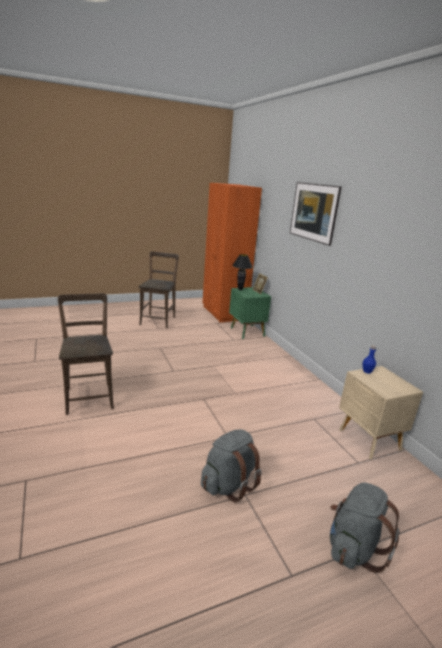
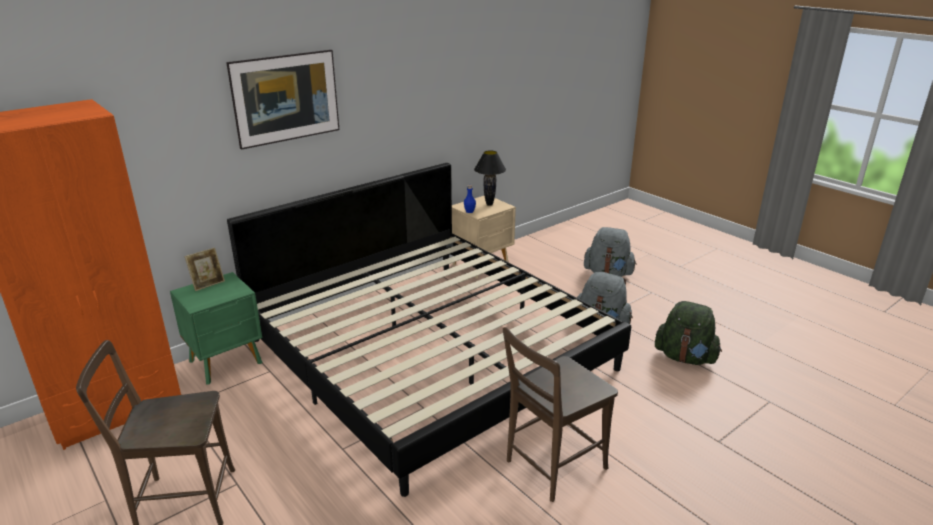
camera: 105 degrees left, 5 degrees up
black table lamp [232,254,253,290] -> black table lamp moved to [474,150,506,206]
none -> bed [227,163,631,497]
none -> green backpack [655,301,722,365]

